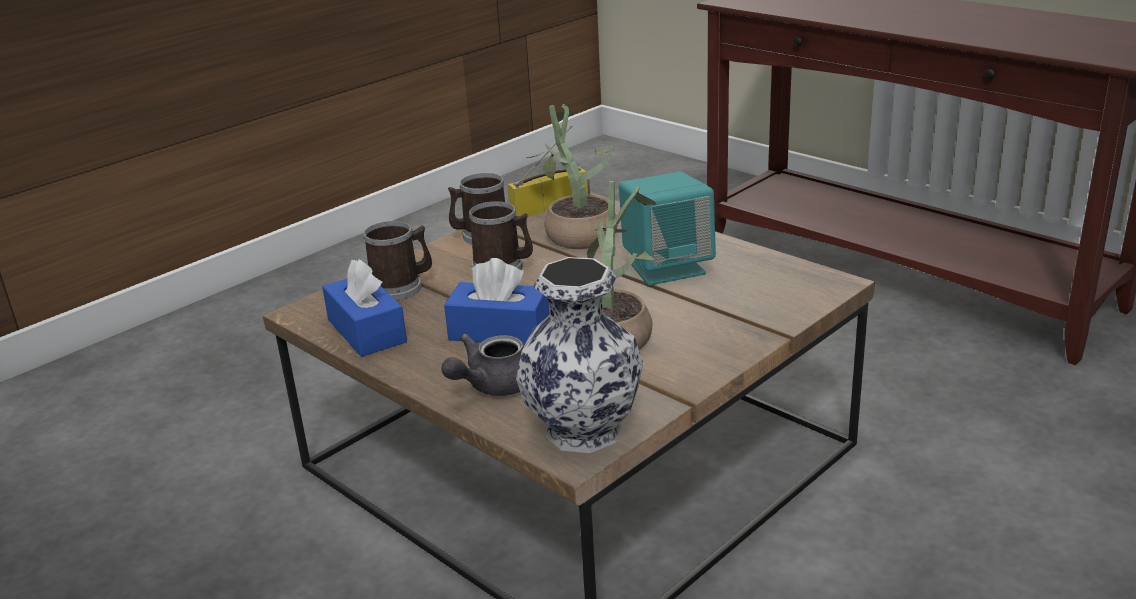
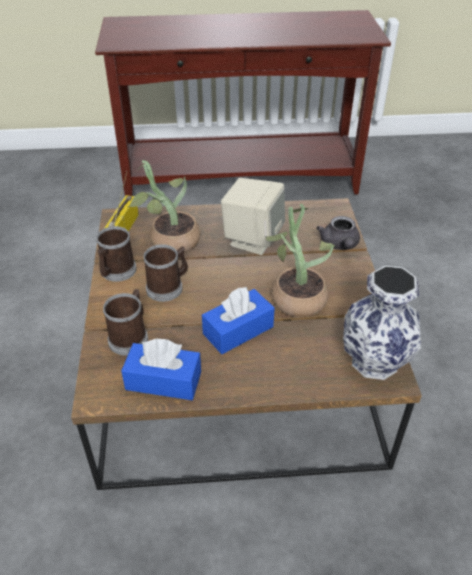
camera: 50 degrees left, 15 degrees up
grey teapot [441,334,524,396] -> grey teapot moved to [316,216,360,250]
turquoise speaker [619,172,716,286] -> beige speaker [221,178,285,255]

